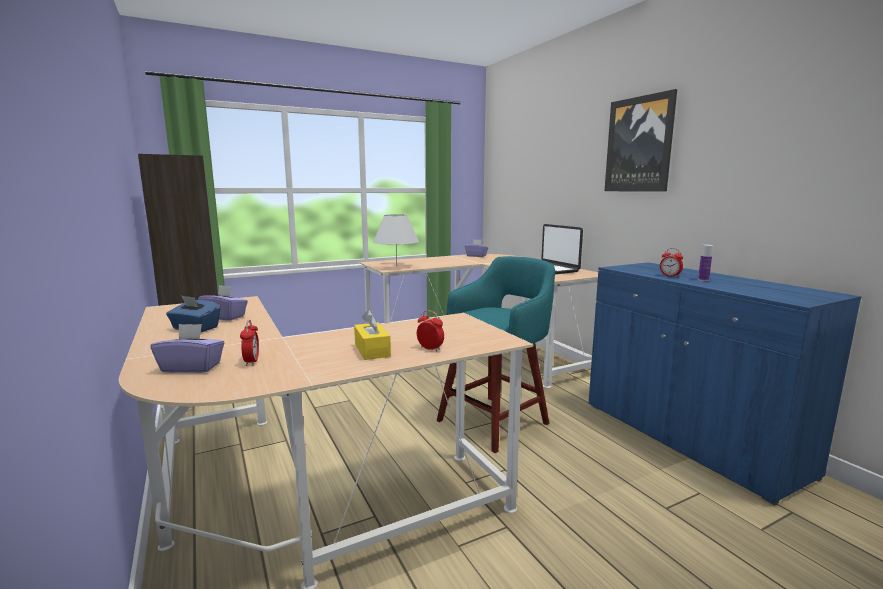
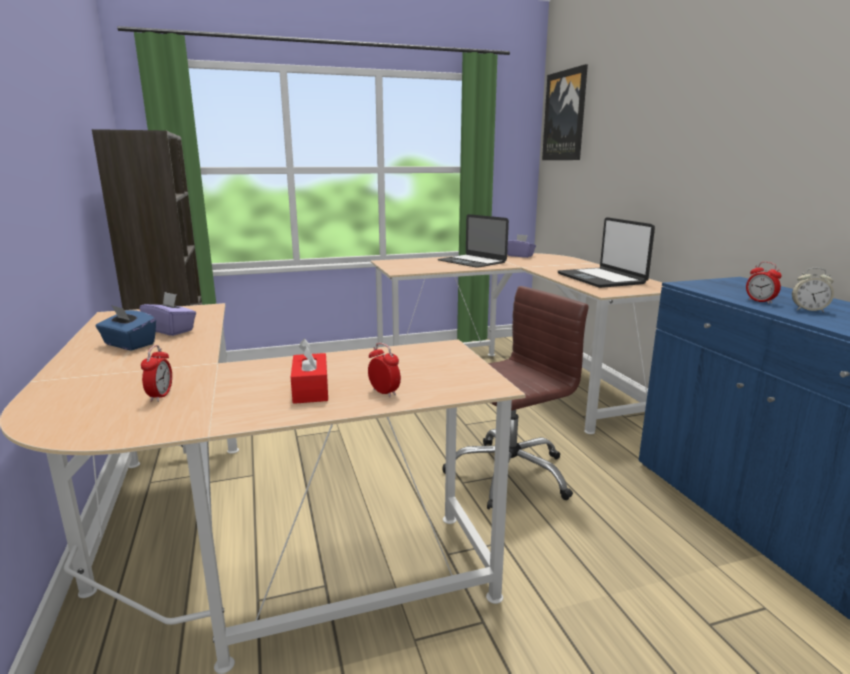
camera: 10 degrees right, 5 degrees up
purple tissue box [151,324,224,373] -> none
yellow tissue box [354,310,391,360] -> red tissue box [291,339,328,404]
white table lamp [373,214,419,267] -> none
turquoise stool [437,256,555,453] -> brown office chair [442,286,589,509]
picture [605,89,677,192] -> picture moved to [542,64,588,160]
bottle [698,245,713,281] -> alarm clock [792,268,834,312]
none -> laptop [438,214,509,268]

